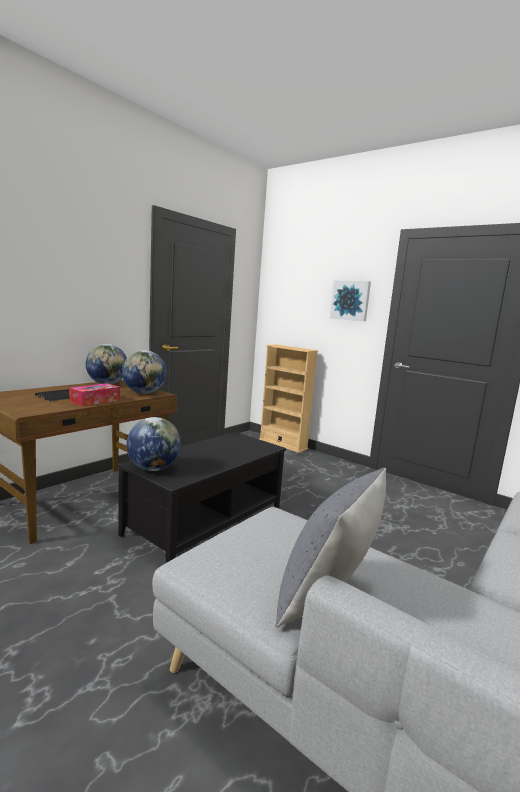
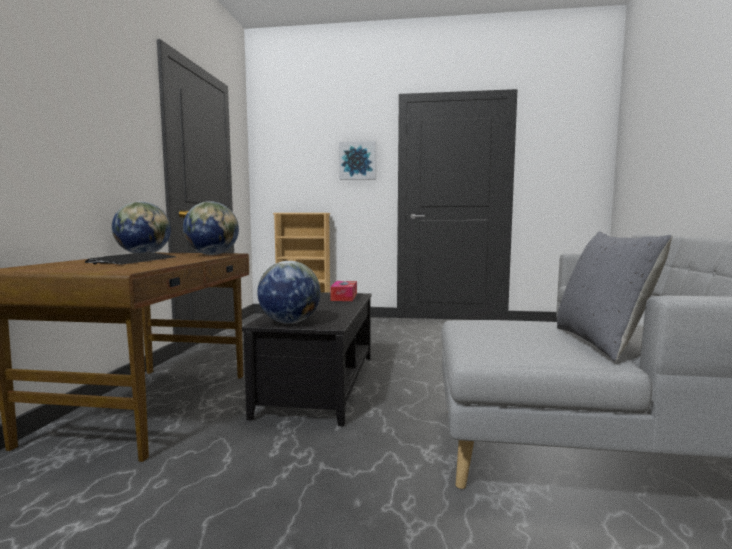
camera: 30 degrees left, 5 degrees down
tissue box [69,383,120,407] -> tissue box moved to [330,281,357,301]

